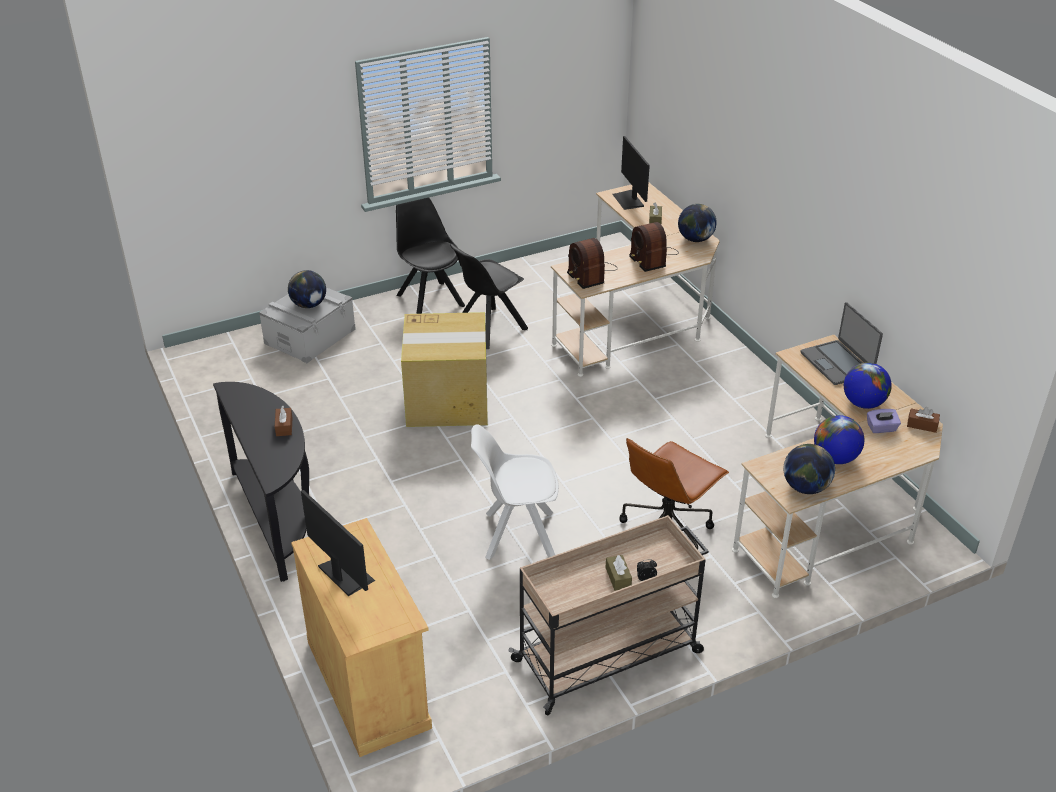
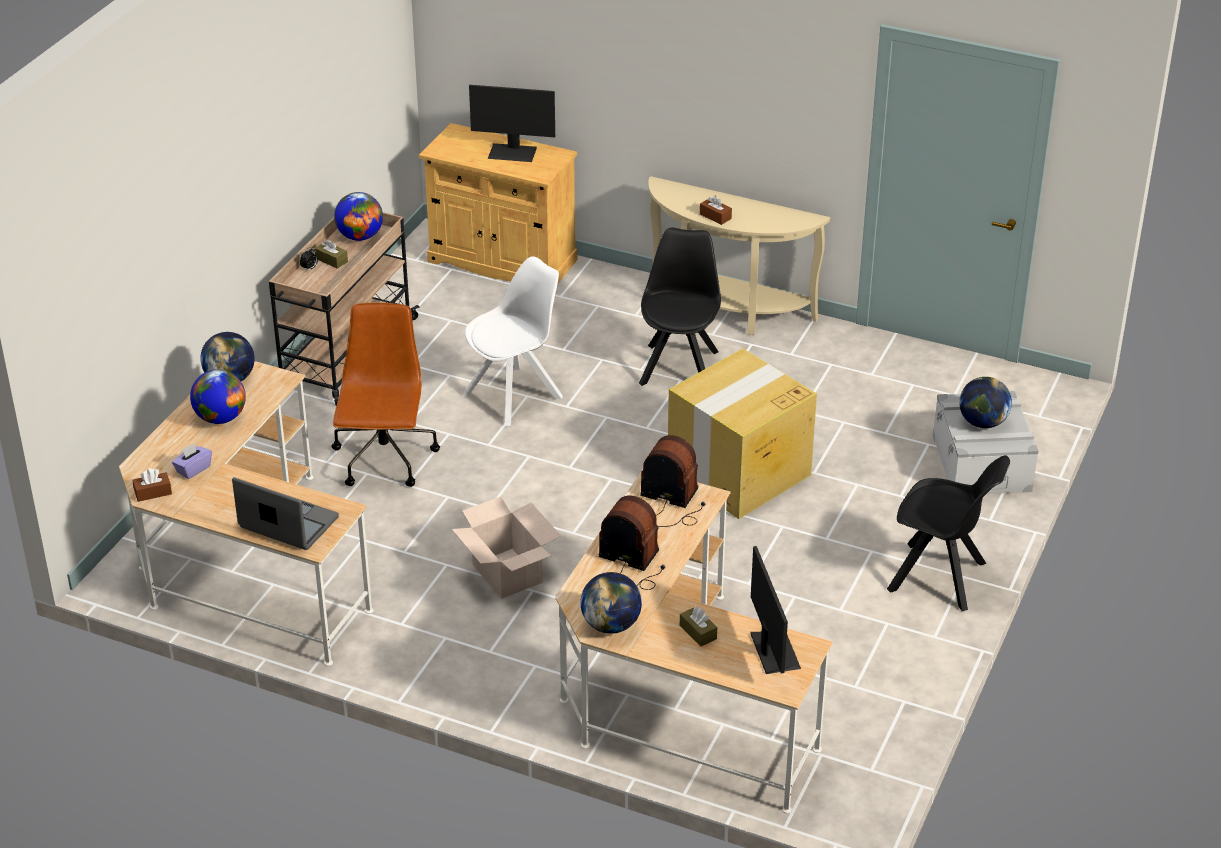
camera: 140 degrees right, 0 degrees up
black console table [213,382,309,582] -> beige console table [648,176,830,335]
black chair [450,244,528,349] -> black chair moved to [639,228,721,386]
monitor [612,136,650,210] -> monitor turned 45 degrees clockwise [750,546,801,674]
globe [844,362,892,409] -> globe moved to [334,192,383,241]
none -> cardboard box [452,496,561,599]

